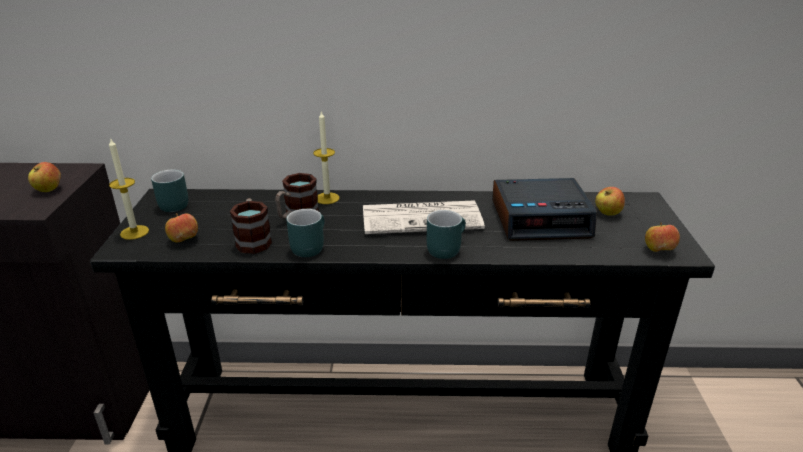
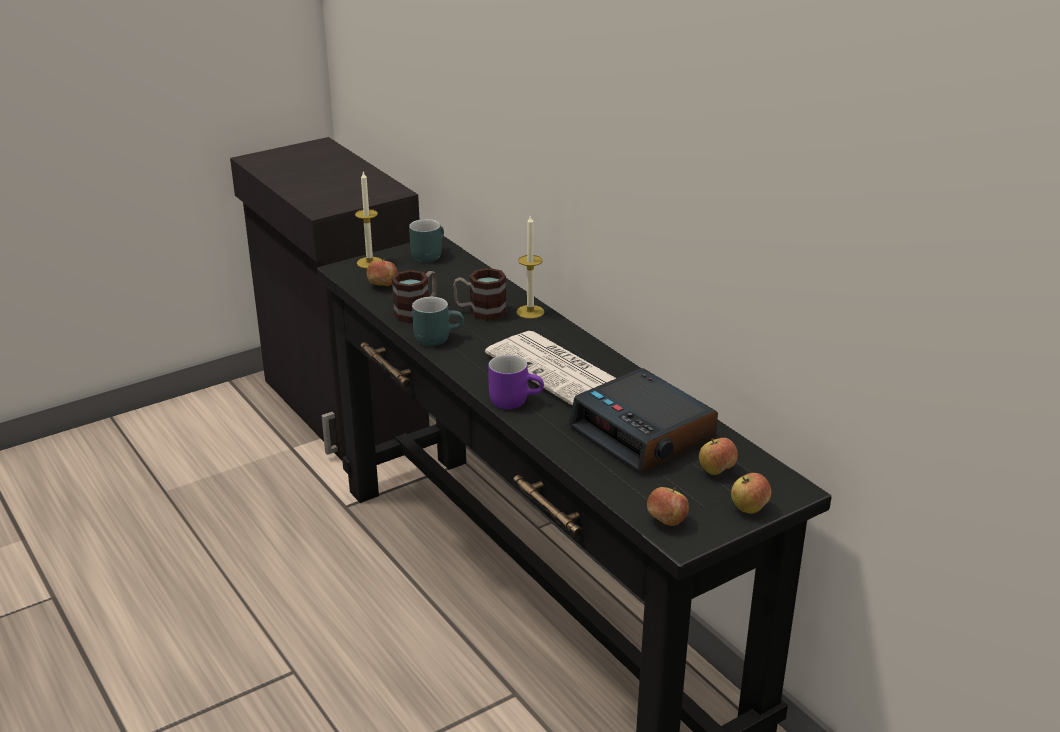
camera: 55 degrees right, 0 degrees up
apple [28,162,61,192] -> apple moved to [731,473,771,514]
turquoise mug [427,210,466,259] -> purple mug [488,355,544,409]

